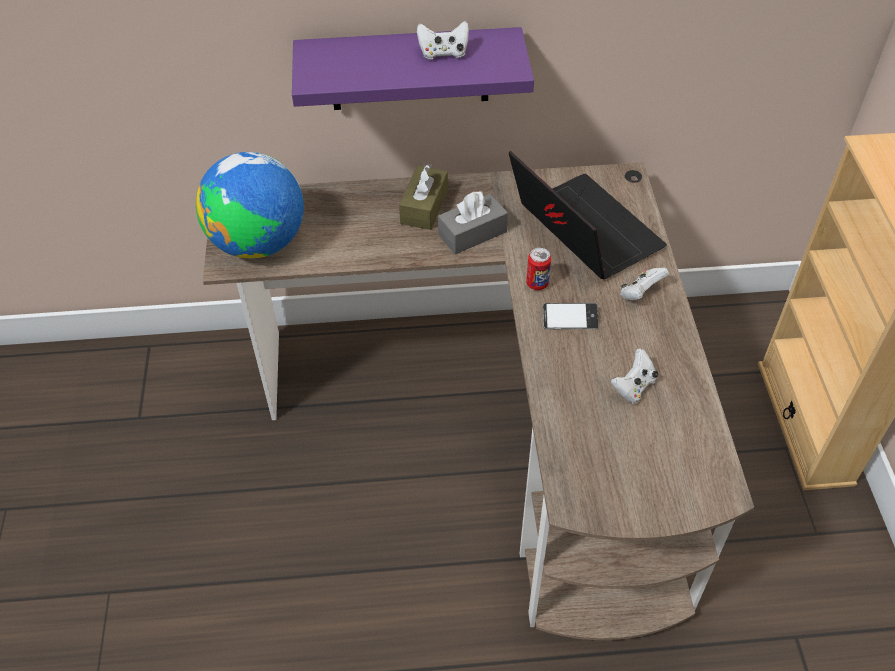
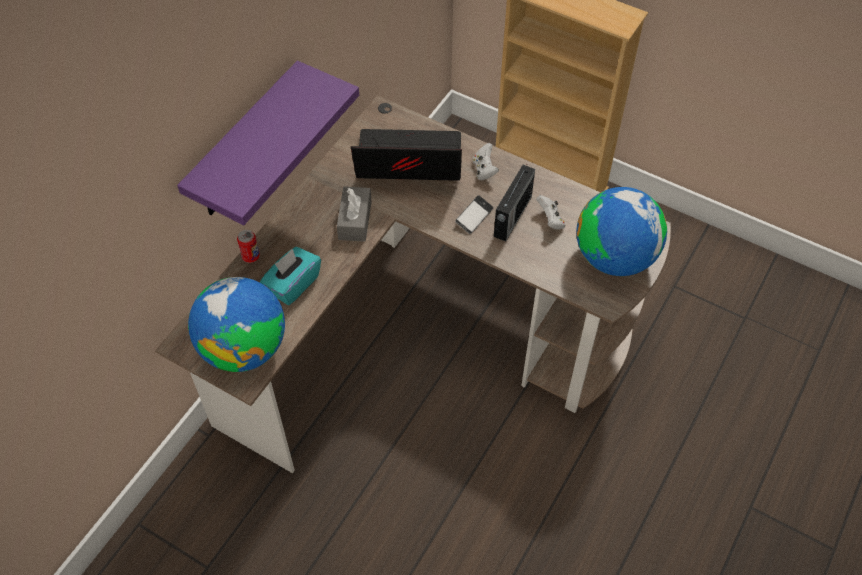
camera: 55 degrees left, 5 degrees up
brown tissue box [399,164,448,230] -> none
white game controller [417,21,469,60] -> none
can [526,248,551,290] -> can moved to [237,230,260,263]
none -> turquoise tissue box [260,247,321,305]
none -> radio [494,165,535,241]
none -> globe [576,187,667,276]

